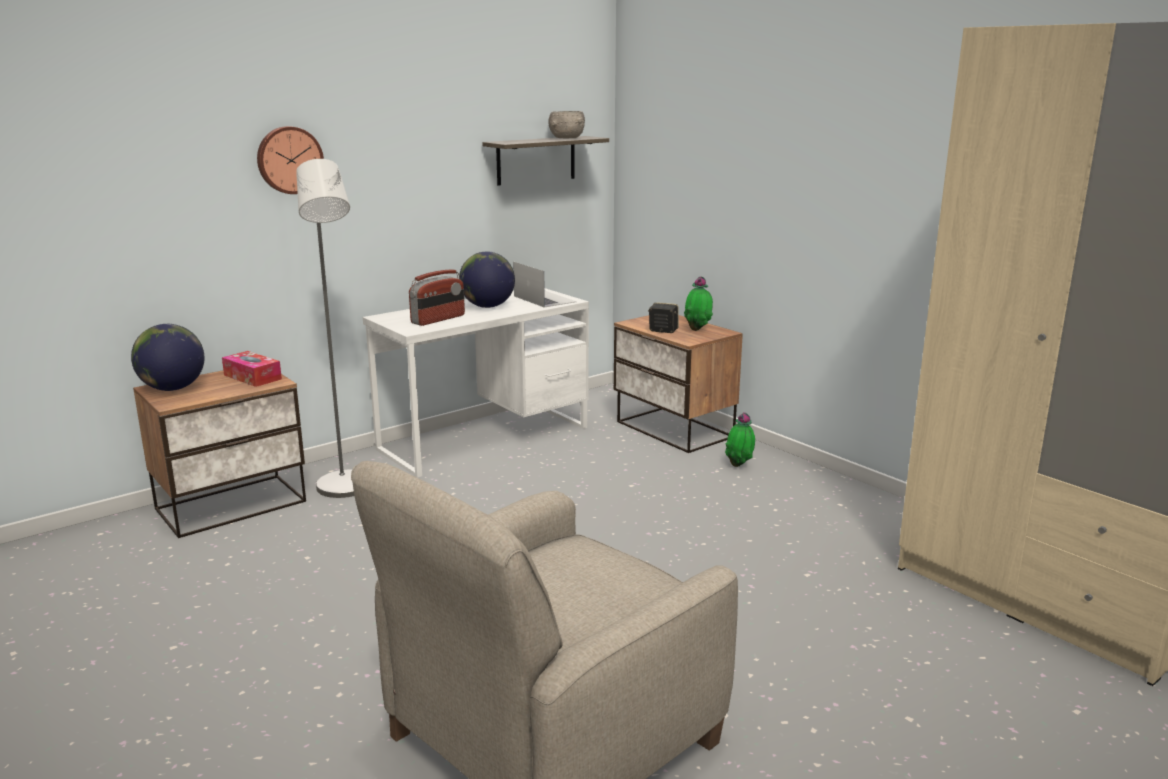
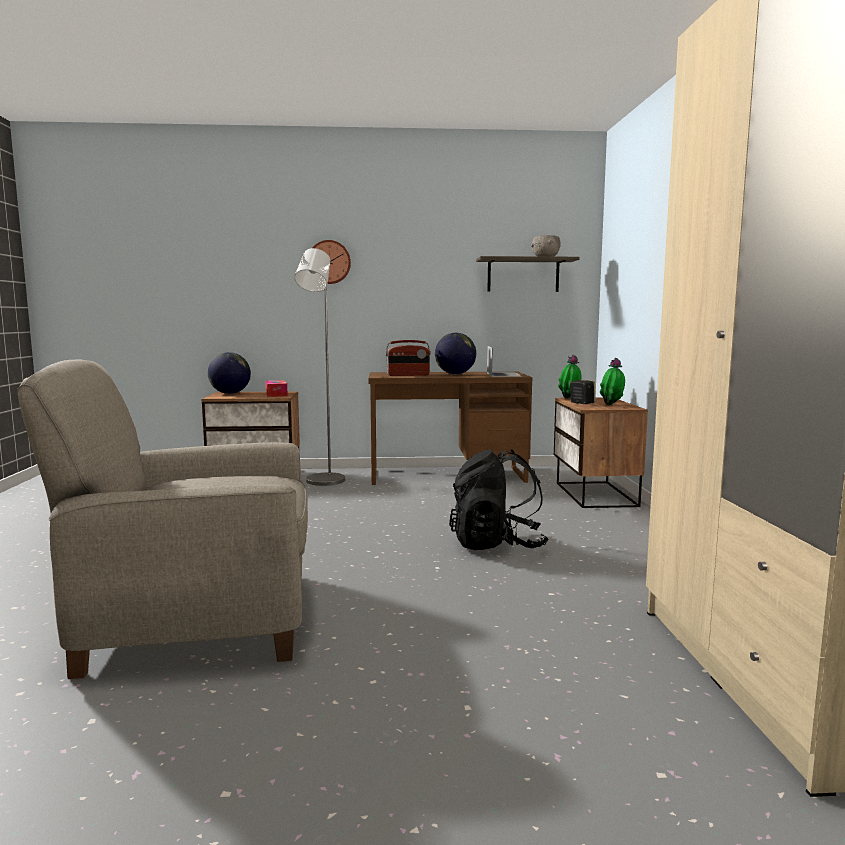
camera: 35 degrees right, 10 degrees down
white desk [363,288,589,478] -> brown desk [368,372,532,485]
potted plant [725,412,755,467] -> potted plant moved to [558,355,581,399]
none -> black backpack [449,449,549,550]

